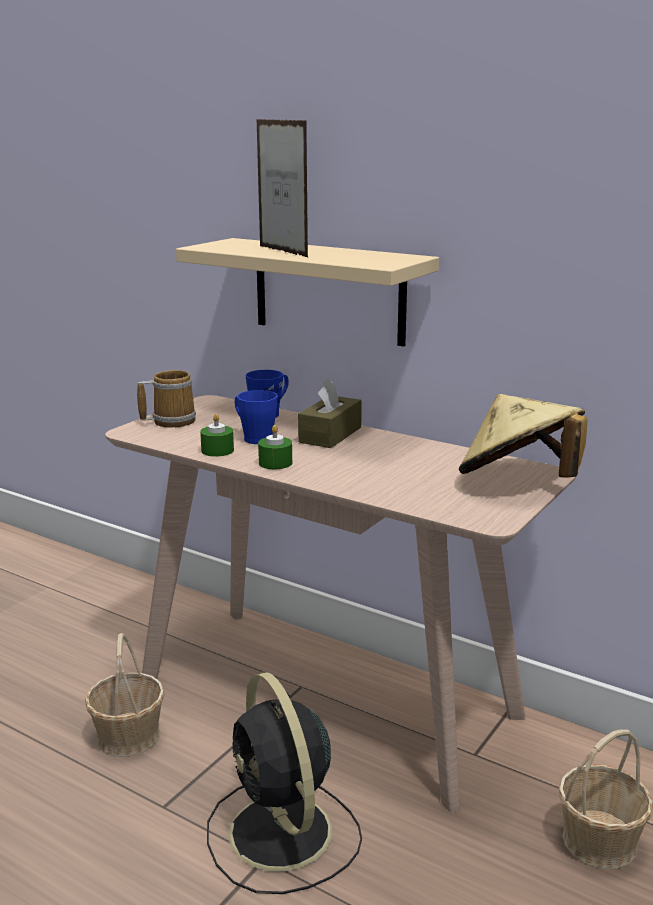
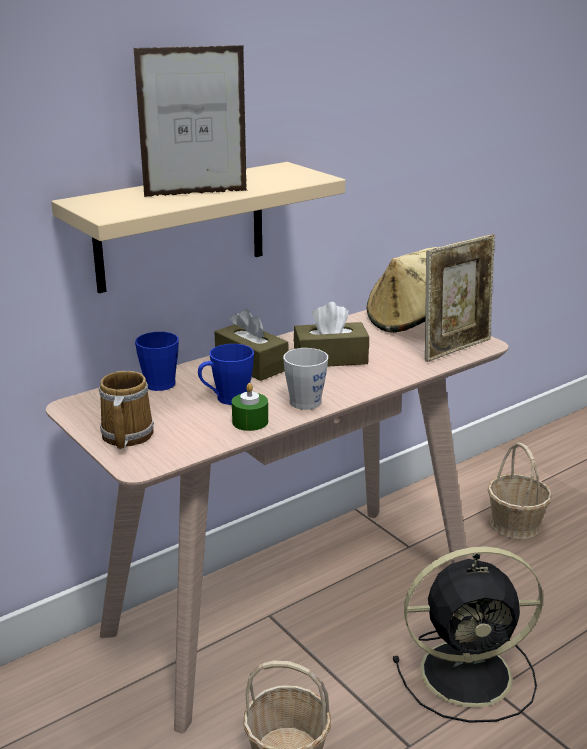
camera: 70 degrees left, 5 degrees up
green candle [258,425,292,469] -> grey mug [283,348,328,410]
none -> brown tissue box [294,302,369,367]
none -> picture frame [425,234,495,362]

